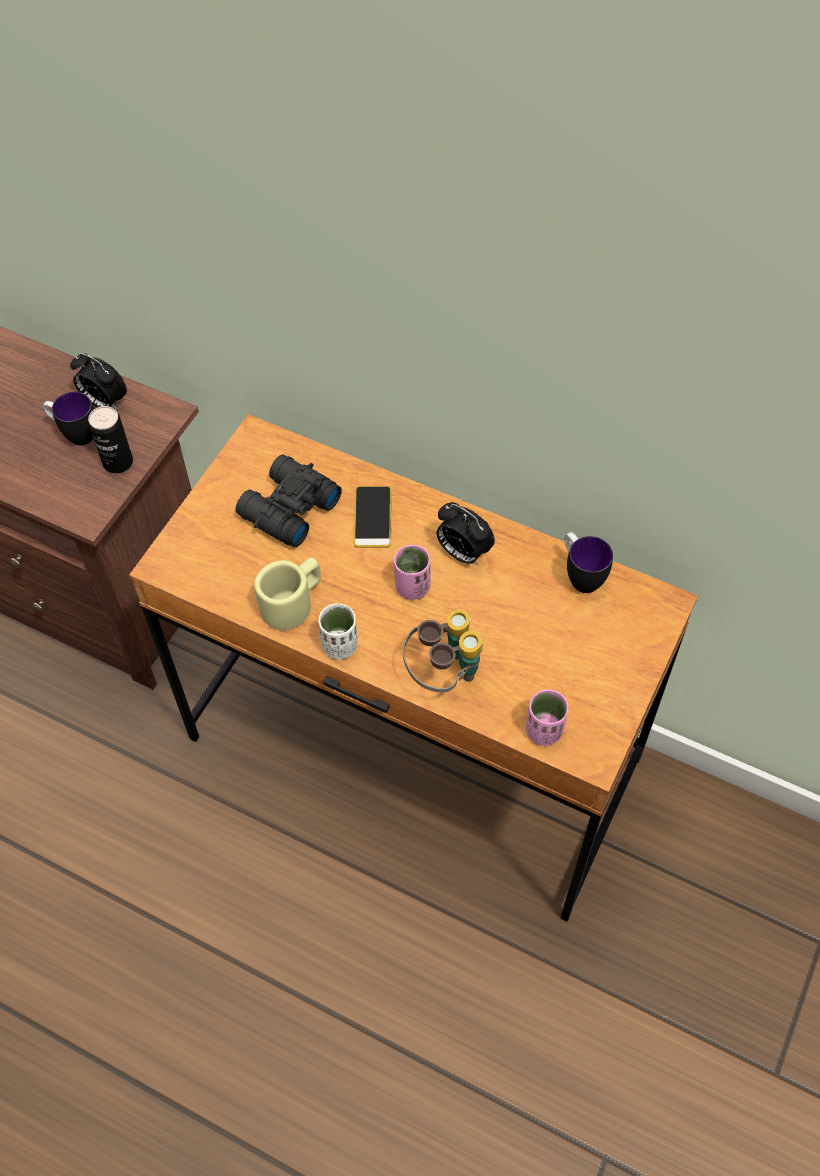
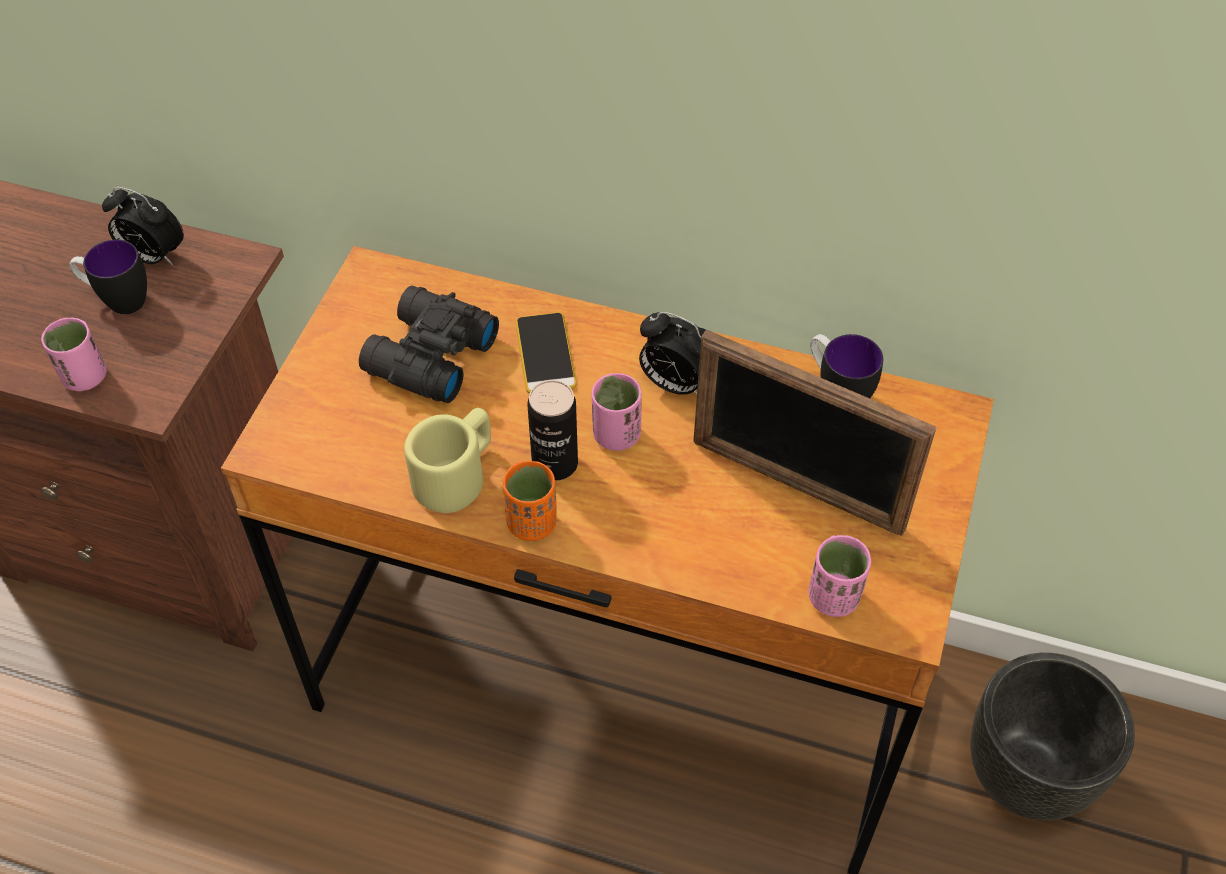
camera: 10 degrees left, 5 degrees down
can [88,406,133,474] -> can moved to [528,380,578,481]
white cup [318,603,357,659] -> orange cup [503,461,557,541]
binoculars [403,609,483,693] -> none
none -> pink cup [41,317,107,391]
none -> picture frame [693,329,937,536]
none -> black planter [970,653,1135,820]

